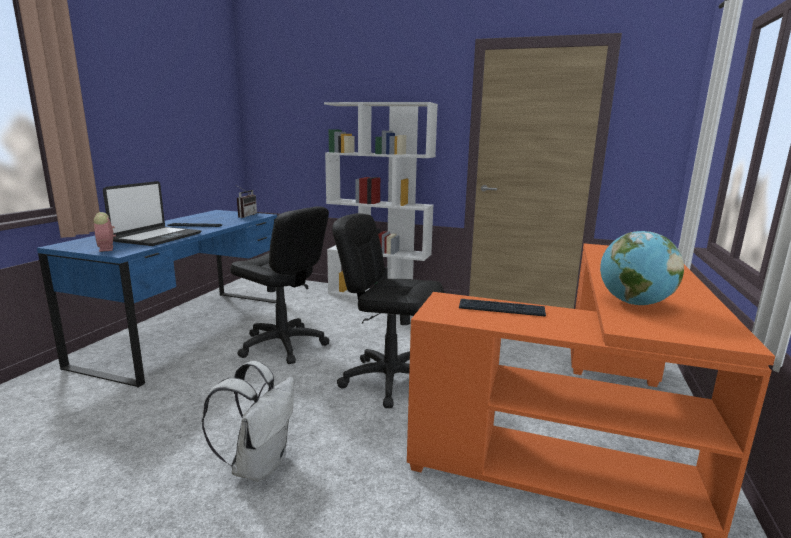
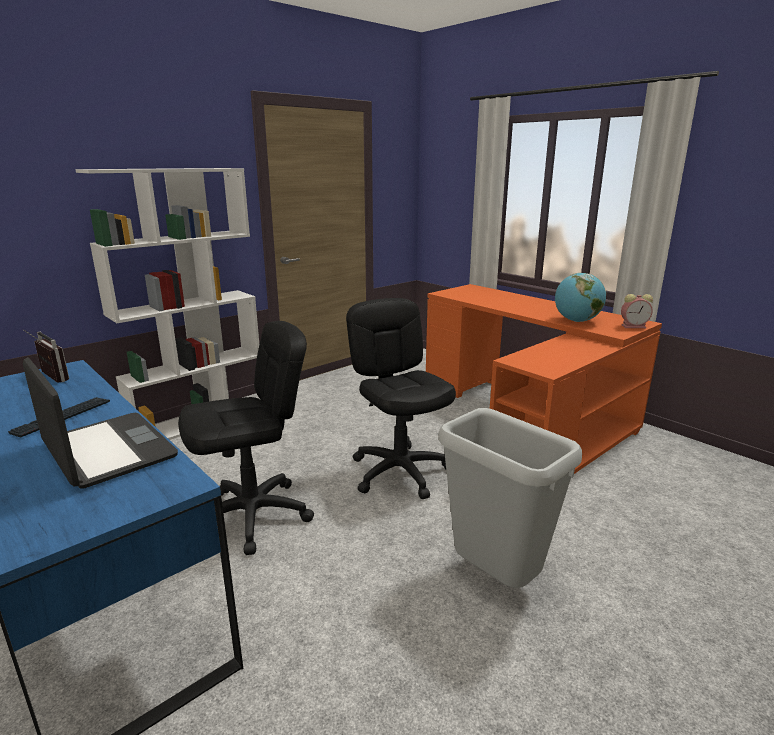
camera: 60 degrees left, 5 degrees up
alarm clock [93,212,116,252] -> alarm clock moved to [621,294,653,328]
white backpack [202,361,294,482] -> grey trash can [439,408,582,588]
black office chair [332,213,444,408] -> black office chair turned 105 degrees clockwise [346,298,456,499]
keyboard [459,299,546,317] -> none

